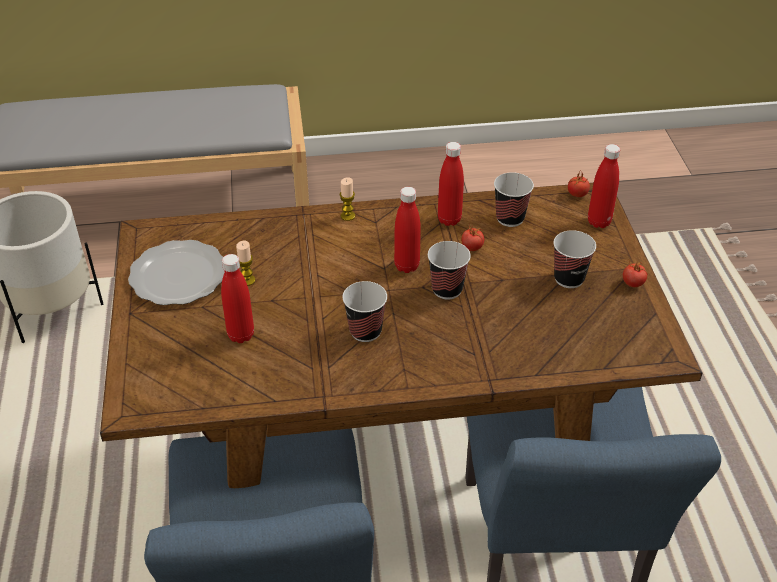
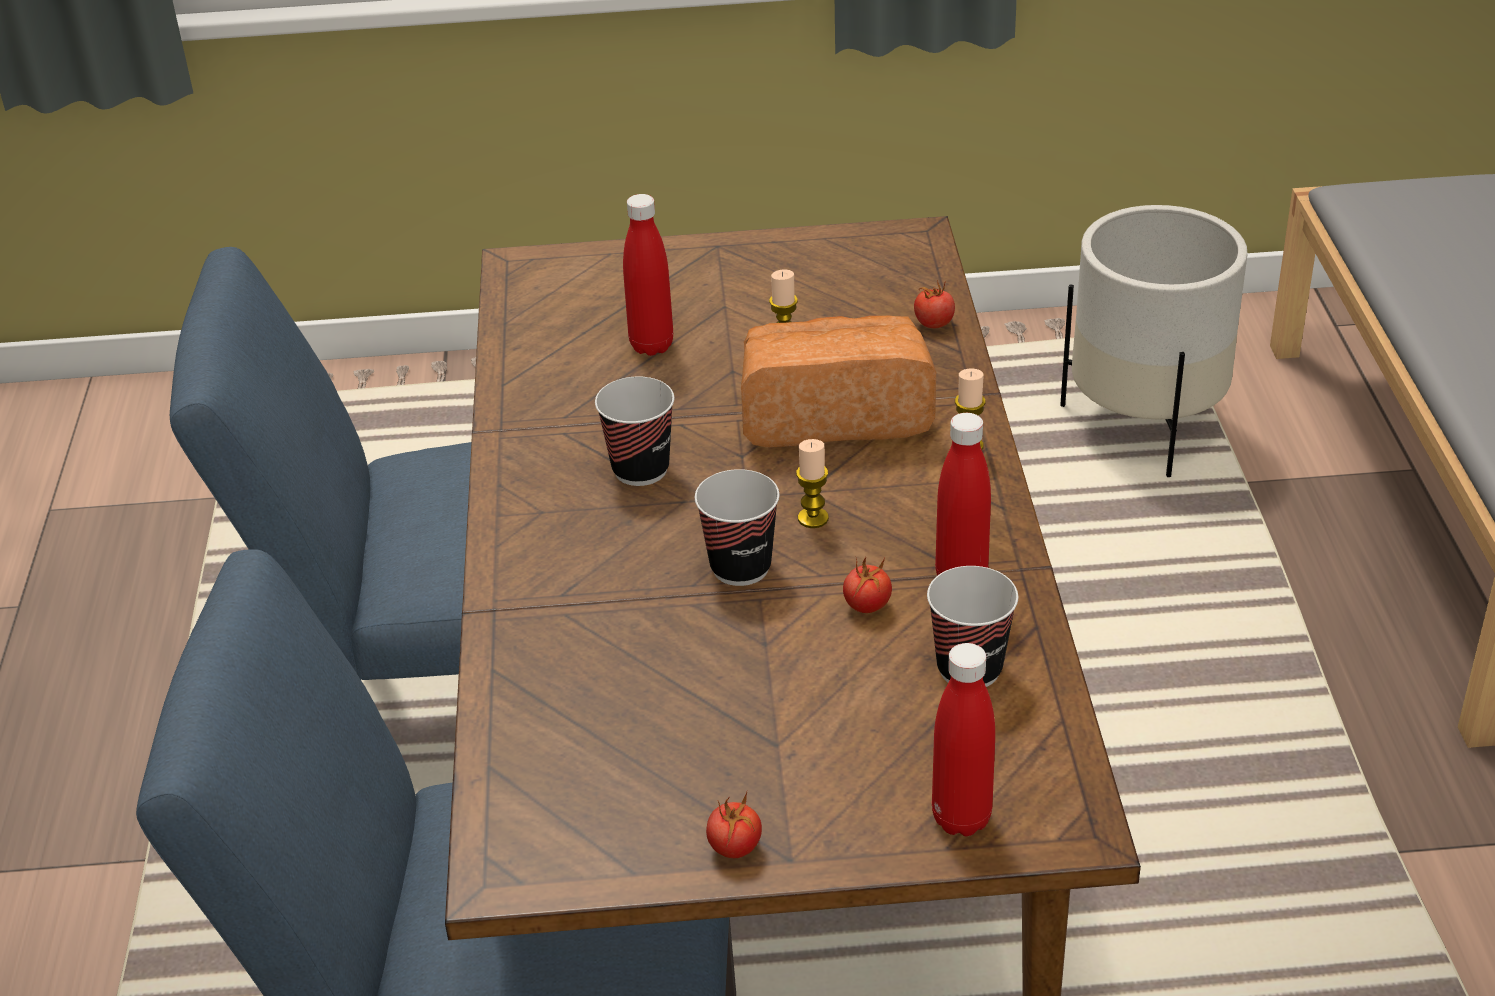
camera: 95 degrees right, 5 degrees down
plate [128,240,225,305] -> none
red bottle [394,187,421,273] -> candle [796,439,829,528]
cup [553,230,596,288] -> none
tomato [568,172,590,197] -> tomato moved to [914,280,955,328]
none -> bread [741,315,936,447]

